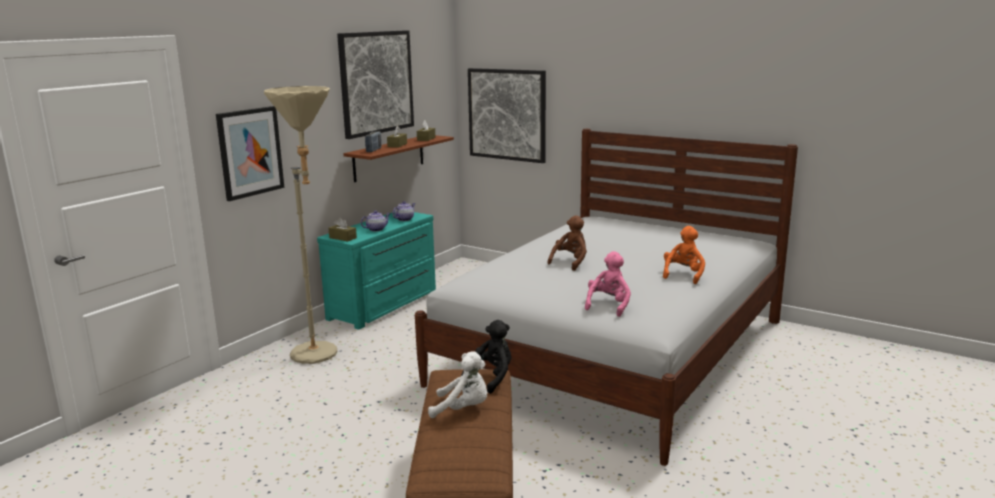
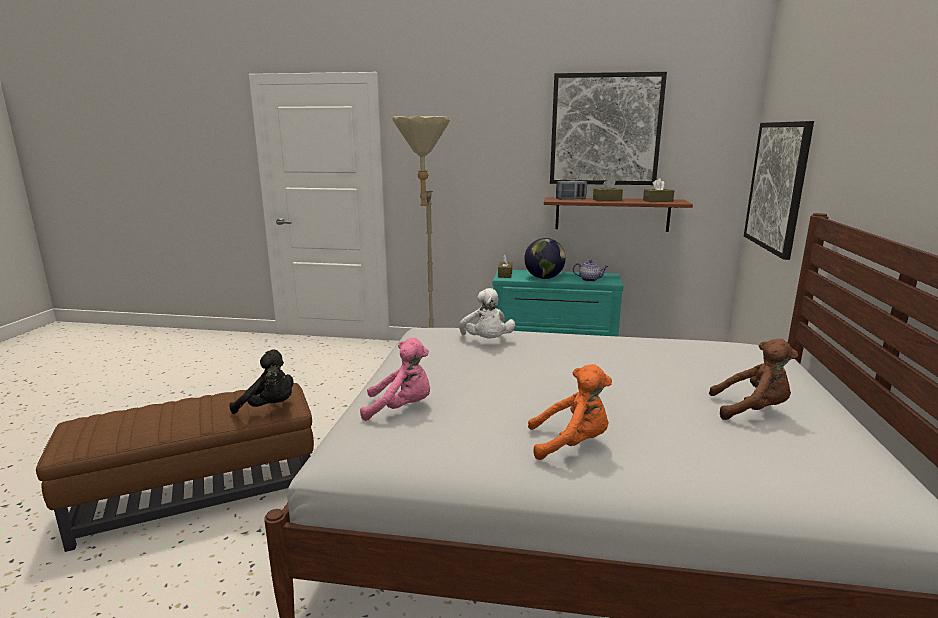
camera: 65 degrees right, 0 degrees up
picture [216,106,284,201] -> none
teapot [361,211,390,231] -> globe [524,238,566,279]
white plush toy [428,351,487,418] -> white plush toy moved to [459,288,515,339]
brown plush toy [547,215,587,271] -> brown plush toy moved to [709,339,798,420]

